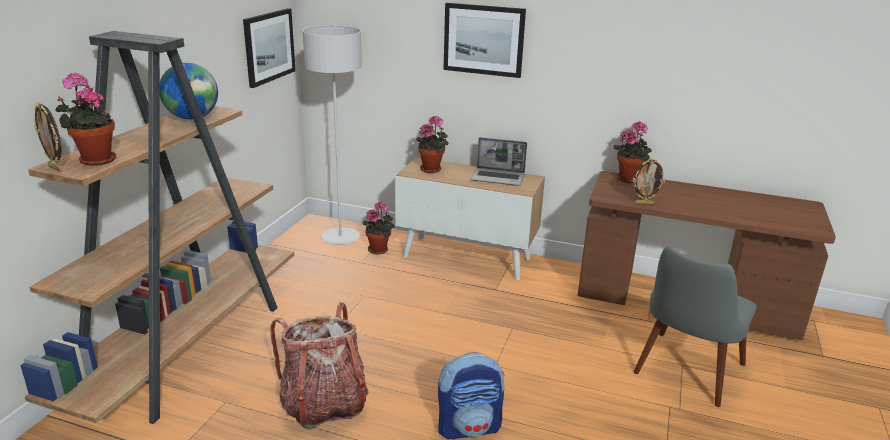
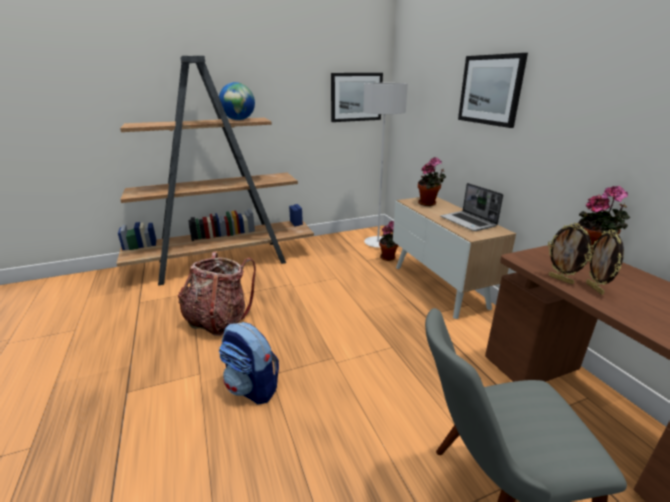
camera: 50 degrees right, 0 degrees up
picture frame [34,102,62,172] -> picture frame moved to [586,229,624,295]
potted plant [55,73,116,166] -> none

